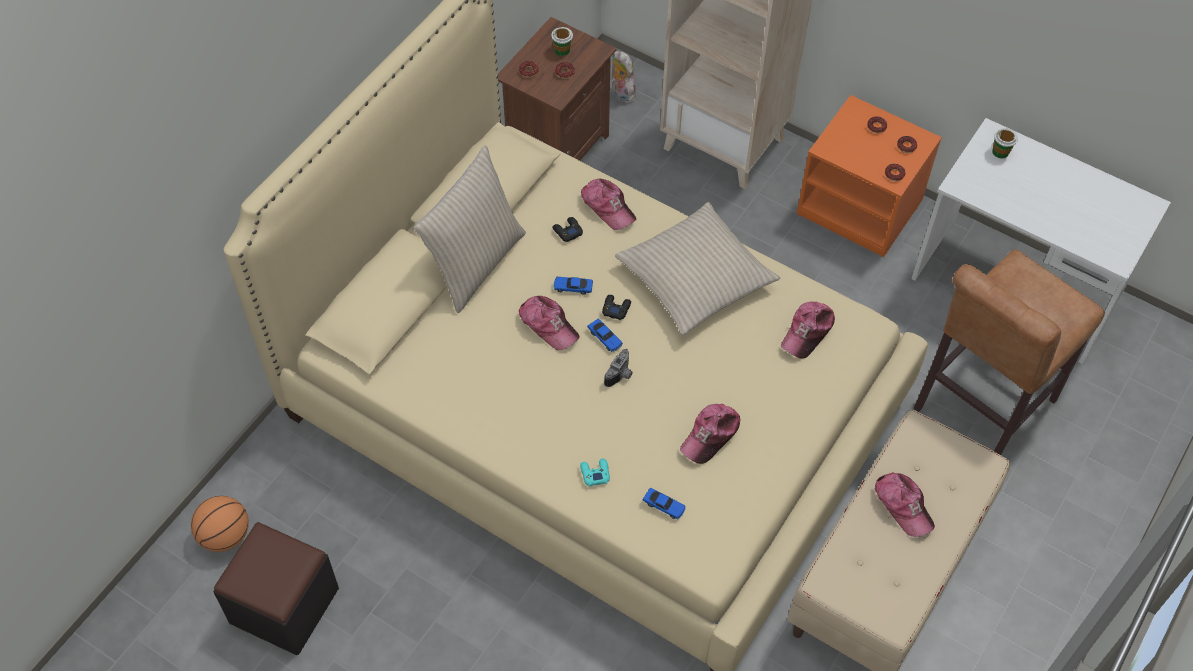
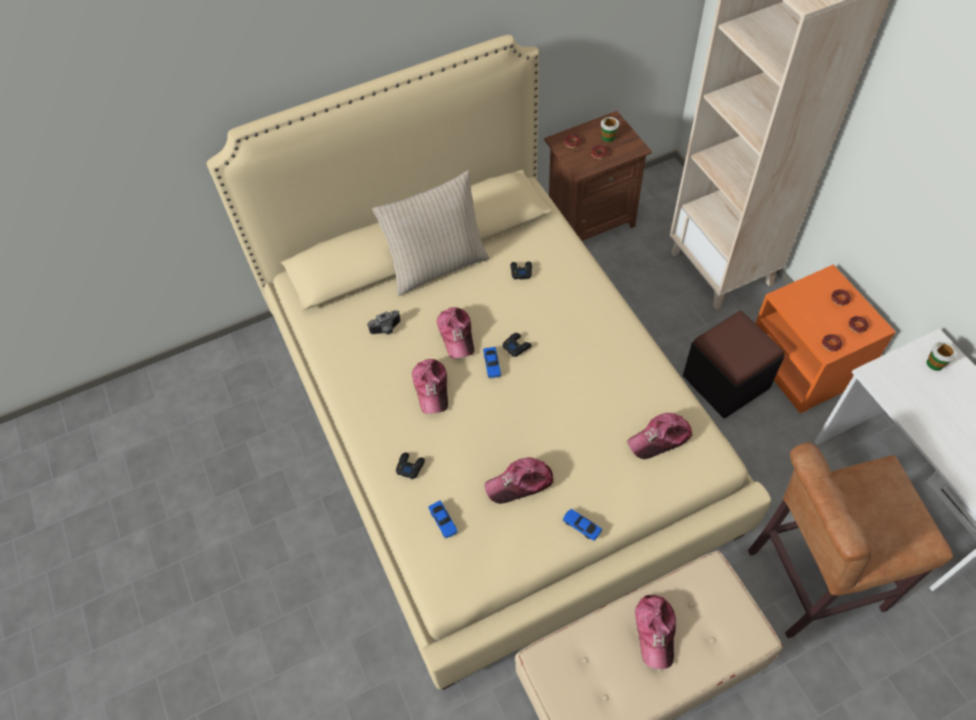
camera: 35 degrees right, 0 degrees up
basketball [191,496,249,552] -> none
black ottoman [214,522,339,655] -> black ottoman moved to [683,311,785,418]
toy car [554,277,593,295] -> toy car moved to [563,509,602,541]
turquoise game controller [580,459,610,487] -> black game controller [396,453,425,479]
cap [581,178,636,230] -> cap moved to [412,359,448,414]
camera [604,349,632,387] -> camera moved to [367,310,400,335]
plush toy [611,51,636,104] -> none
beige pillow [615,202,780,335] -> none

